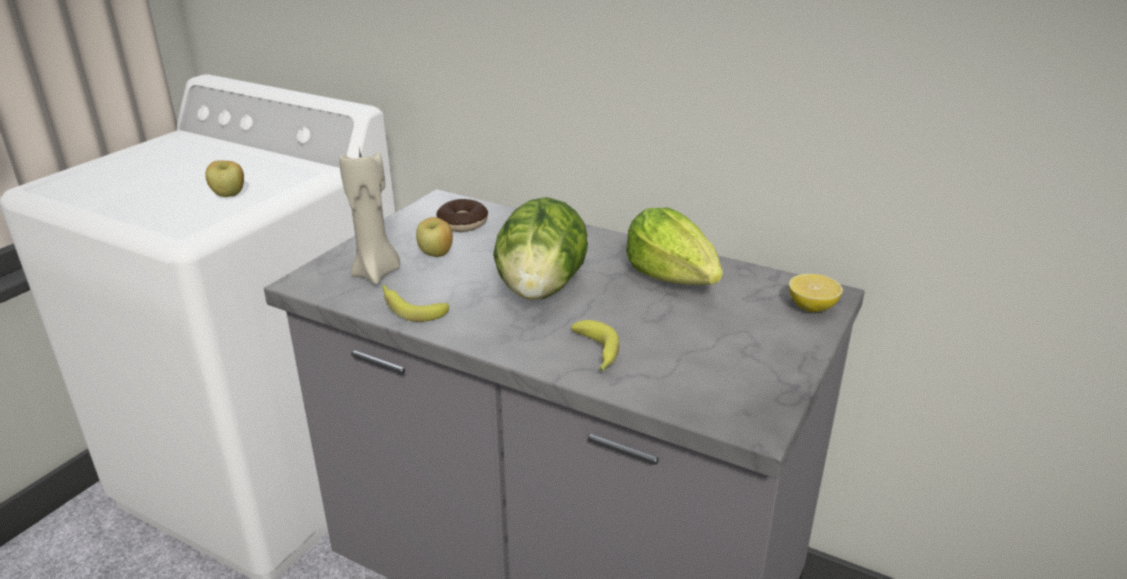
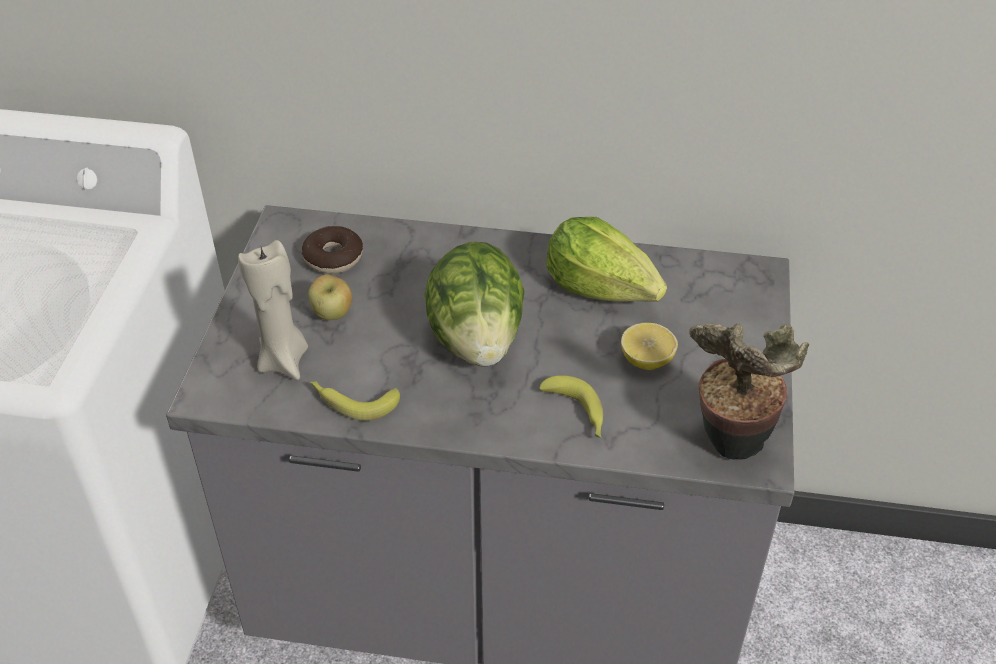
camera: 20 degrees left, 15 degrees up
apple [205,160,244,197] -> none
lemon [789,274,843,312] -> lemon moved to [621,323,678,370]
none -> potted plant [689,323,809,460]

